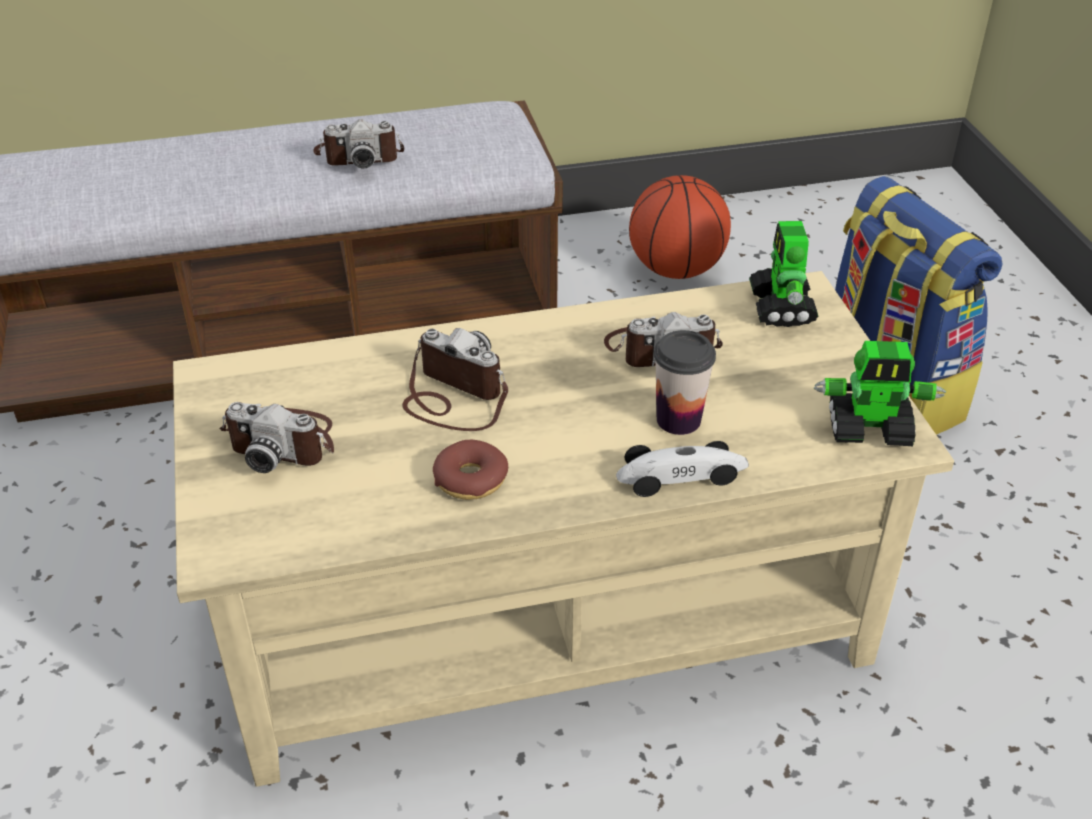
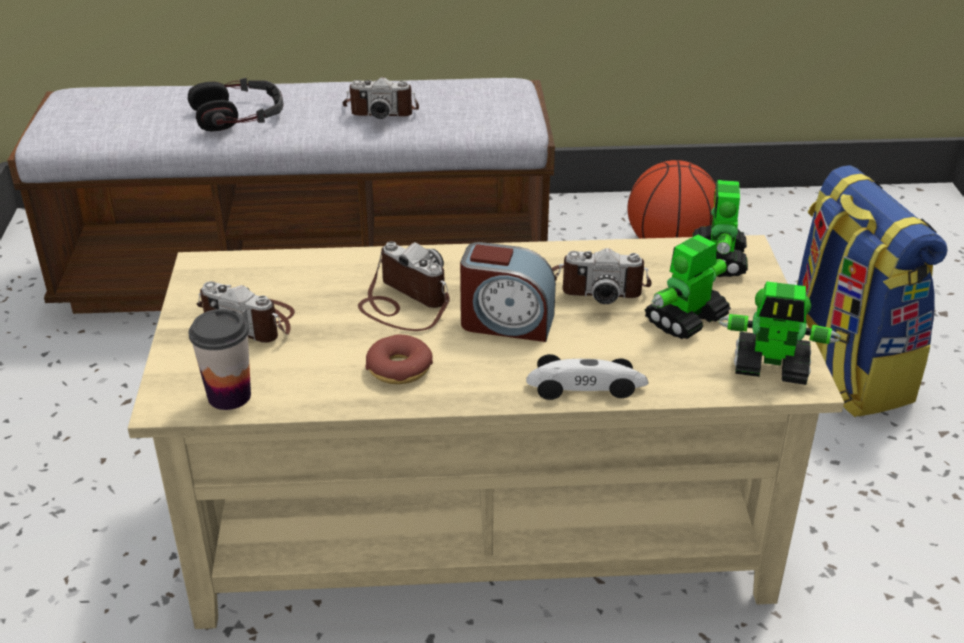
camera: 10 degrees right, 5 degrees down
cup [654,330,716,435] -> cup moved to [189,309,251,410]
none -> headphones [188,78,284,132]
none -> alarm clock [460,242,556,342]
none -> toy robot [645,234,731,339]

